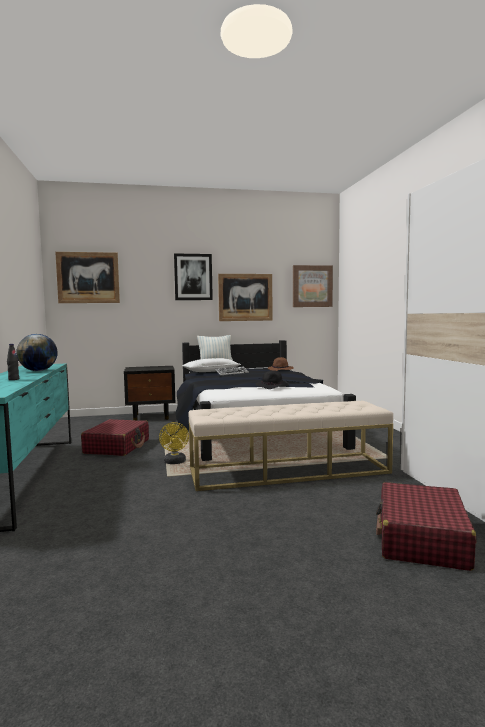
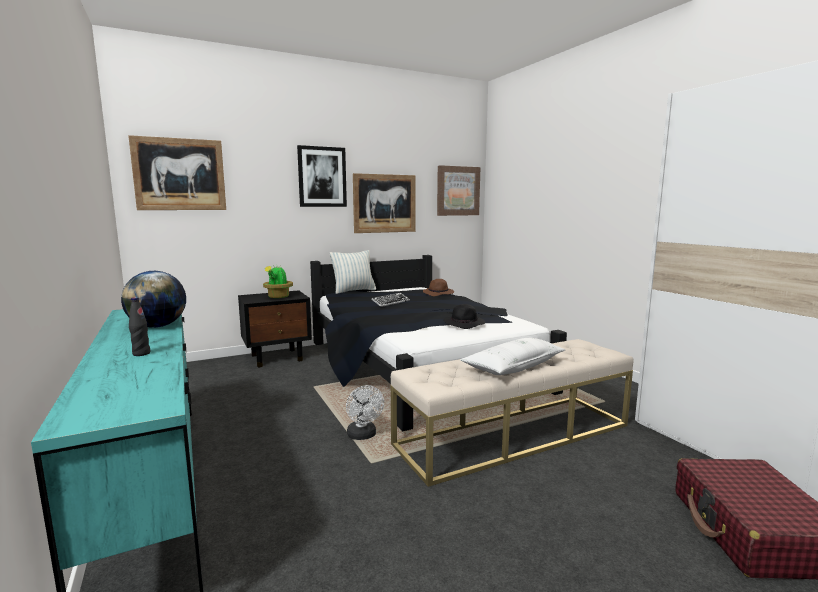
camera: 15 degrees left, 5 degrees up
red suitcase [81,419,149,456] -> none
yellow fan [159,422,189,464] -> white fan [346,385,384,440]
white pillow [182,358,241,372] -> white pillow moved to [460,338,565,375]
none -> potted plant [263,265,293,298]

